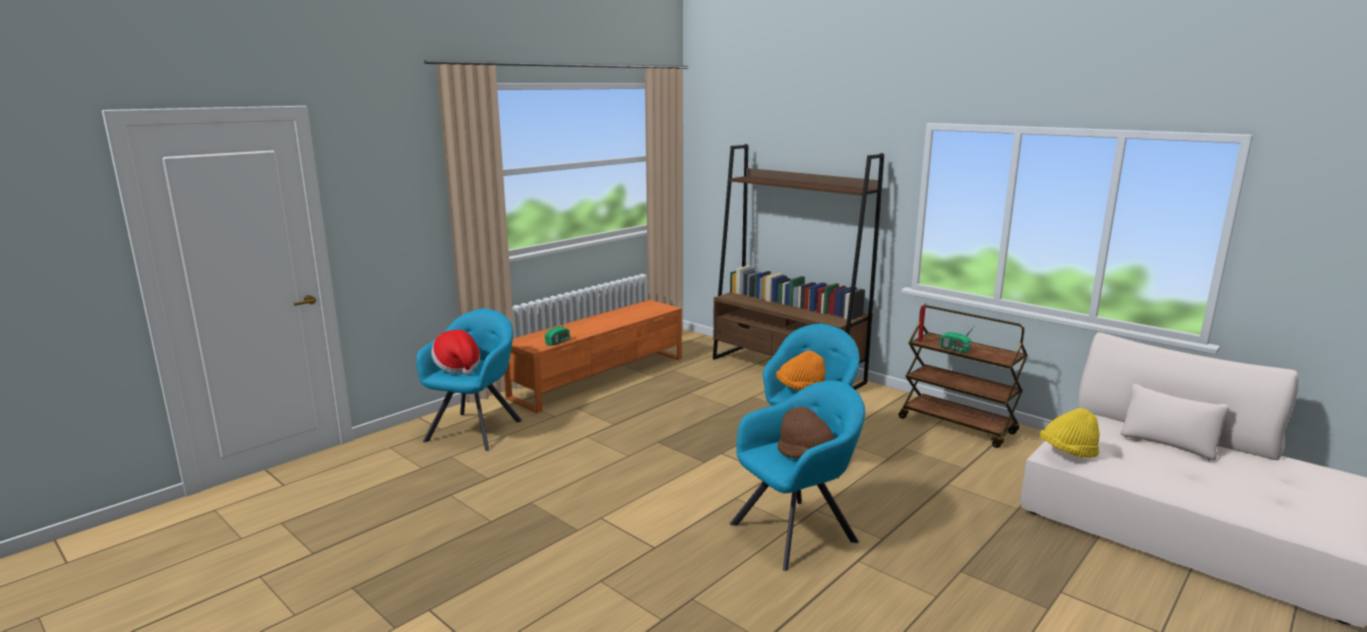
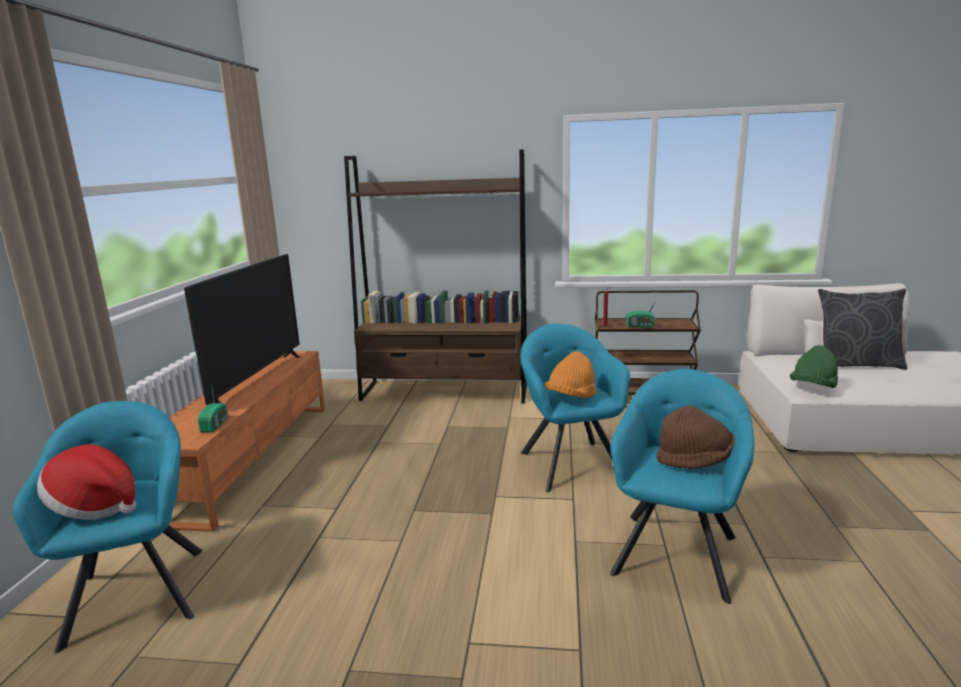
camera: 35 degrees left, 0 degrees up
yellow hat [1040,408,1100,458] -> green hat [790,345,838,388]
none -> television [184,254,301,406]
none -> grey pillow [818,288,907,370]

